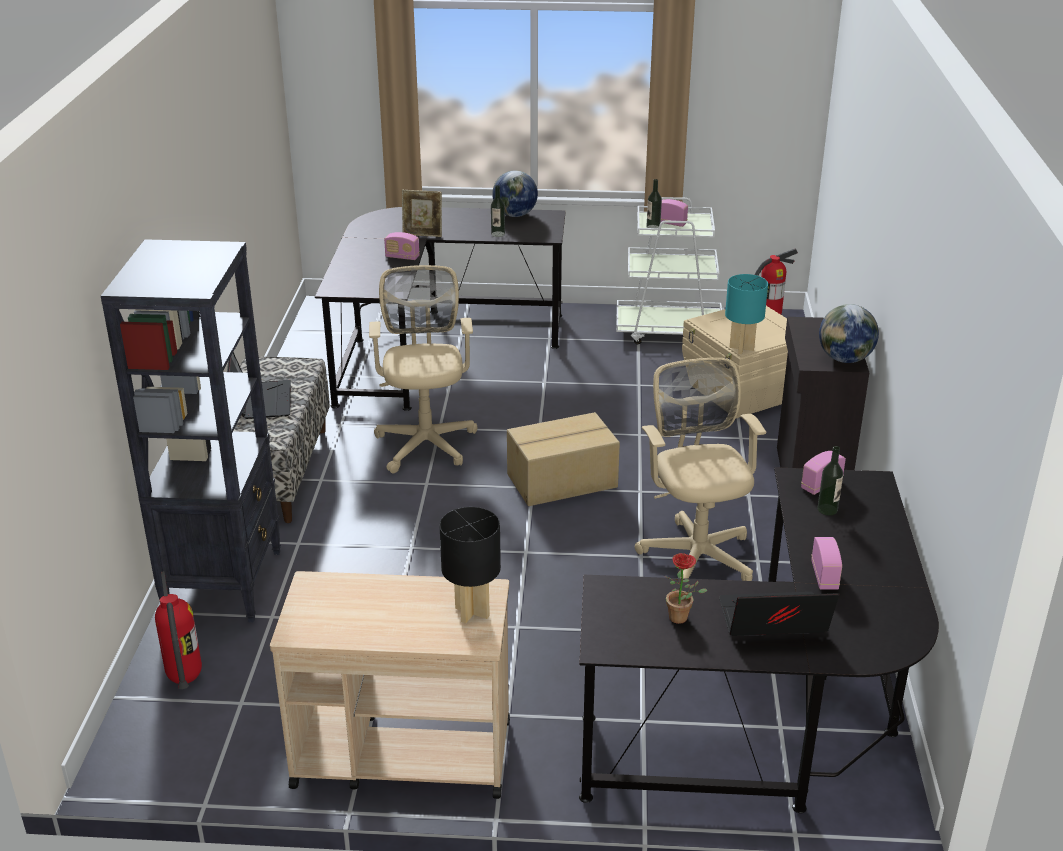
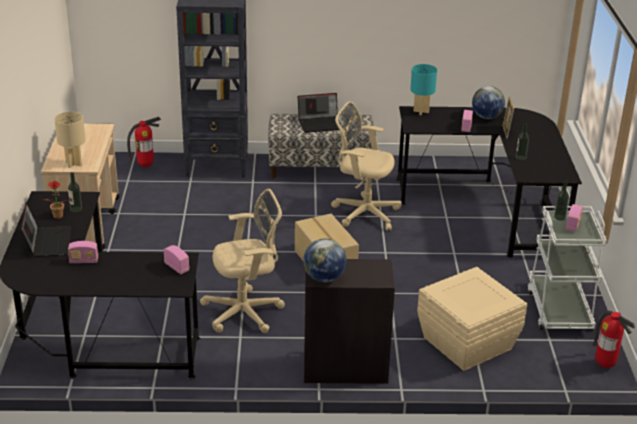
camera: 85 degrees right, 0 degrees up
beige office chair [369,265,477,473] -> beige office chair turned 150 degrees counterclockwise [331,101,402,231]
black table lamp [439,507,501,623] -> beige table lamp [54,112,86,168]
globe [492,170,538,217] -> globe moved to [472,86,505,119]
turquoise table lamp [725,274,768,354] -> turquoise table lamp moved to [410,64,437,115]
bottle [817,446,843,515] -> bottle moved to [68,172,82,213]

